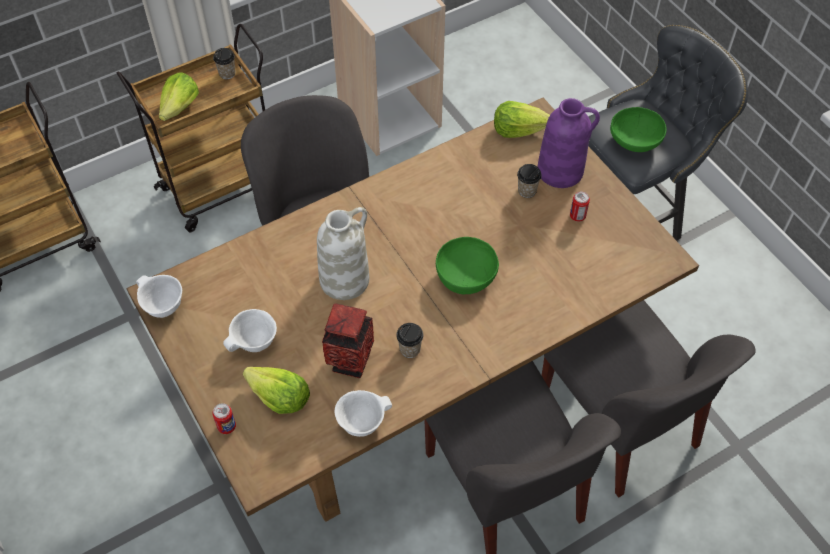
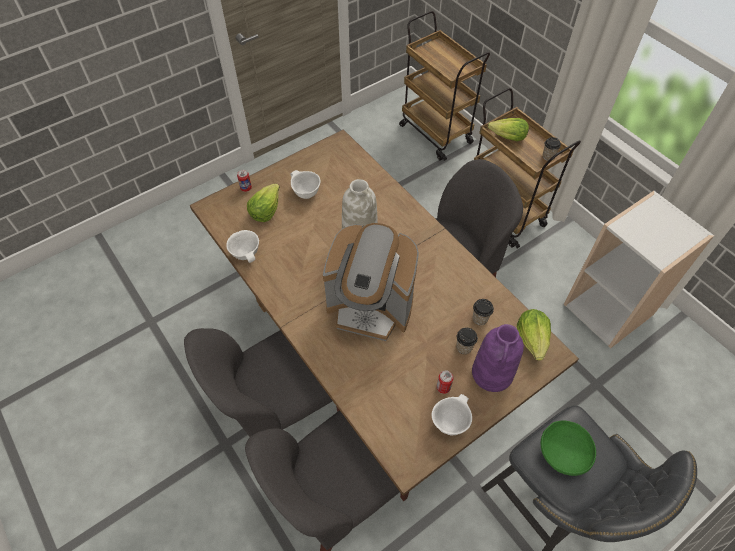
camera: 85 degrees right, 0 degrees up
white bowl [136,275,182,318] -> white bowl moved to [432,394,472,435]
vase [322,303,374,378] -> none
cup [396,323,423,358] -> cup moved to [473,299,494,325]
green bowl [436,237,499,294] -> coffee machine [323,223,419,341]

